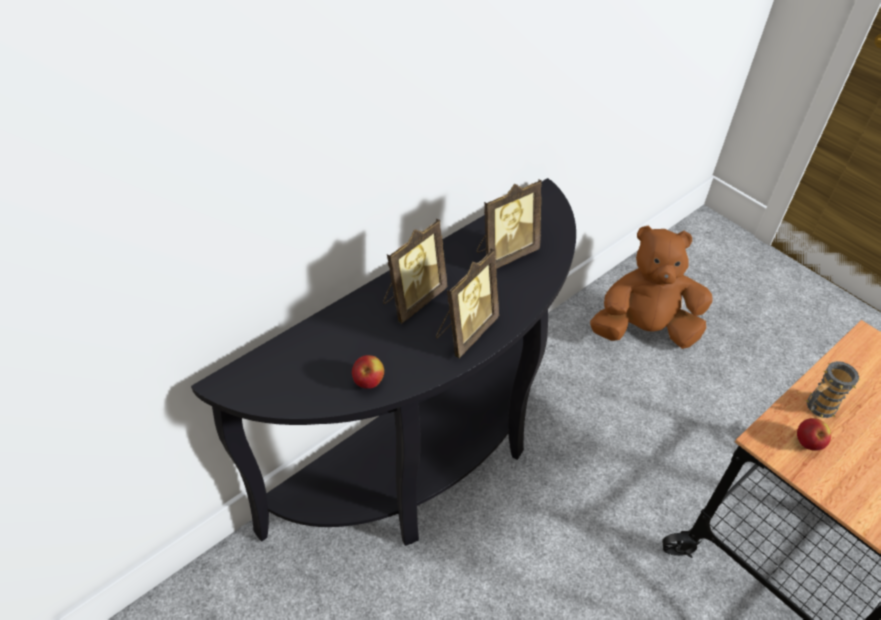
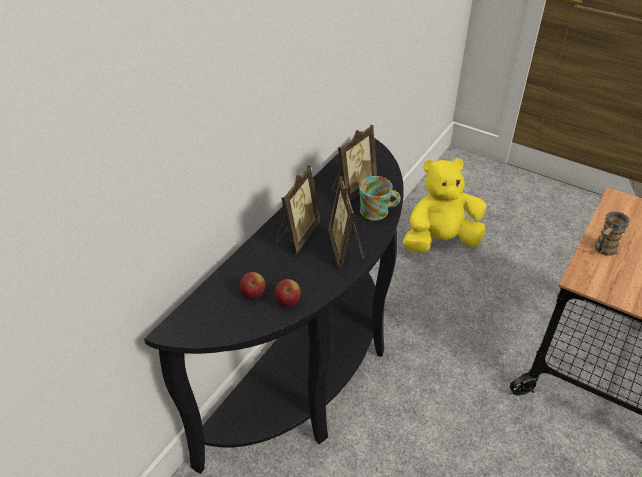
camera: 15 degrees left, 5 degrees down
picture frame [436,248,499,358] -> picture frame turned 150 degrees clockwise [328,177,365,267]
brown plush toy [590,225,713,349] -> yellow plush toy [403,158,487,253]
apple [797,418,831,451] -> apple moved to [240,272,266,299]
none -> mug [359,176,401,221]

